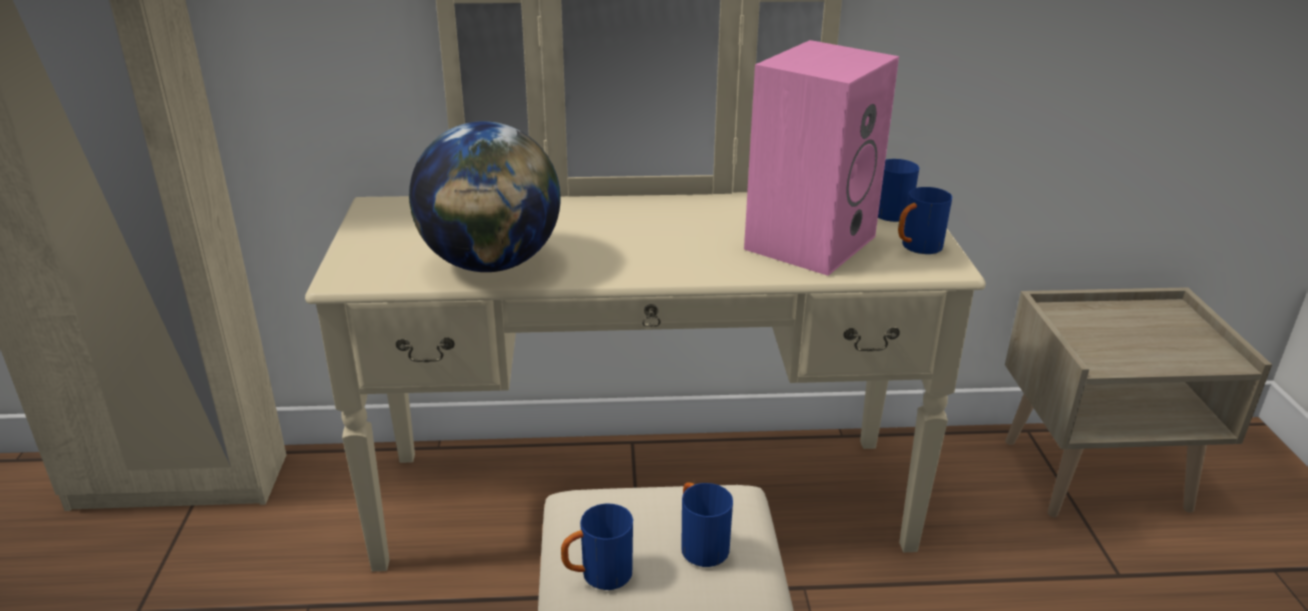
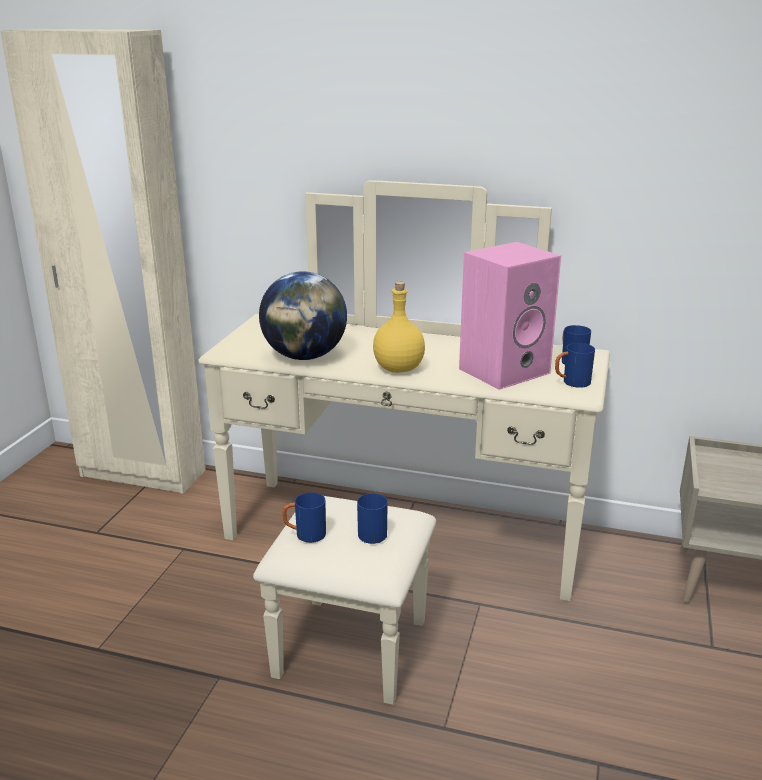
camera: 20 degrees right, 5 degrees down
none -> yellow bottle [373,281,425,373]

